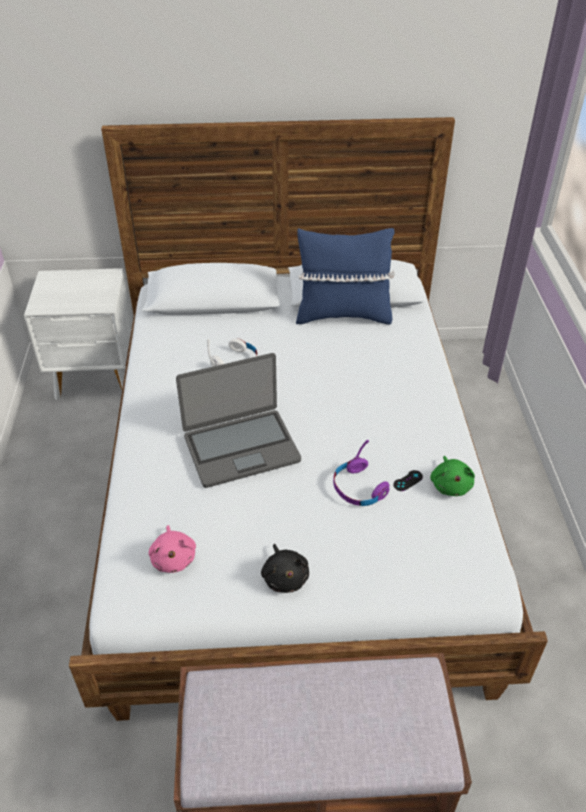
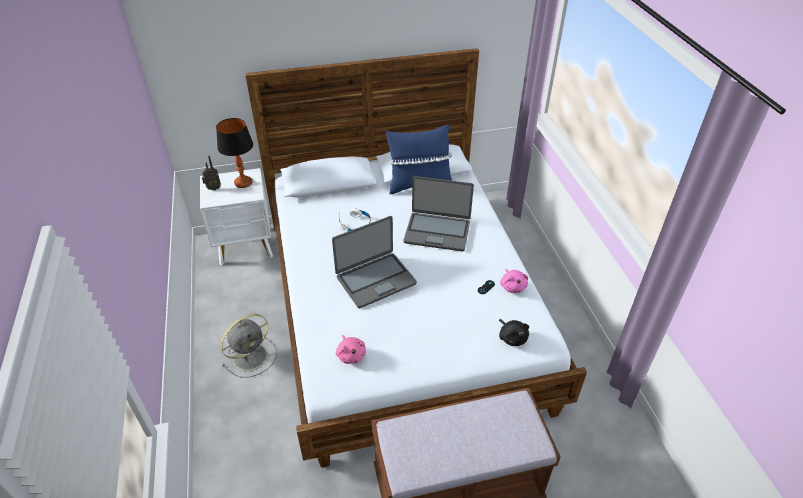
camera: 10 degrees left, 0 degrees up
black plush toy [261,544,309,593] -> black plush toy moved to [499,319,529,346]
purple headphones [333,440,390,506] -> none
green plush toy [430,456,475,496] -> pink plush toy [500,269,528,293]
none -> radio [202,155,221,191]
none -> table lamp [216,118,253,188]
none -> grey fan [220,314,277,377]
none -> laptop [404,176,474,251]

